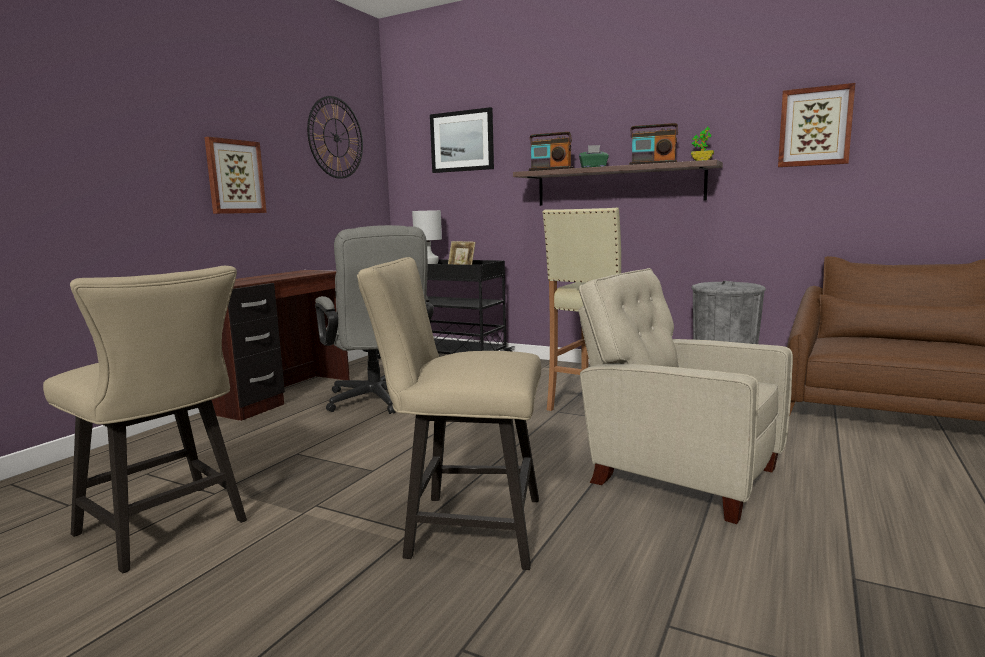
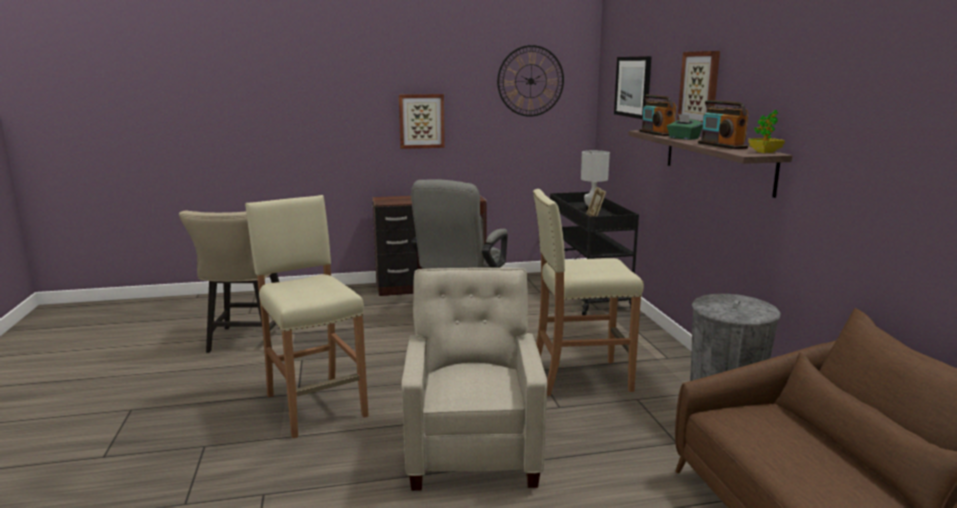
camera: 50 degrees right, 5 degrees up
beige chair [357,257,541,570] -> beige stool [245,195,369,438]
picture [778,83,855,167] -> picture moved to [677,51,720,122]

